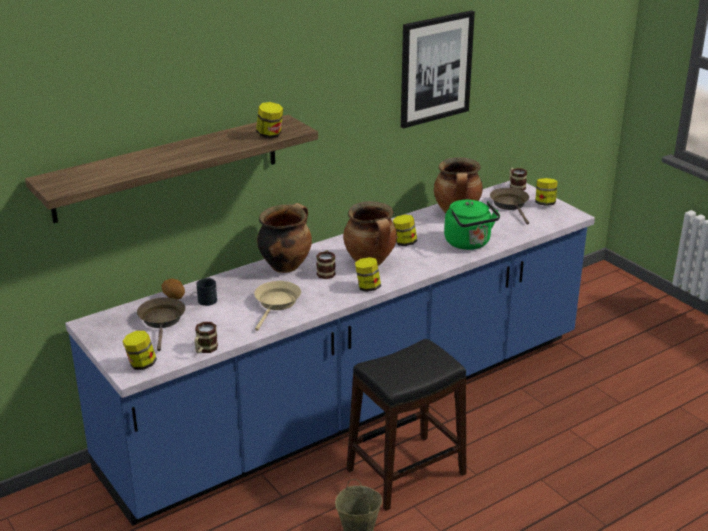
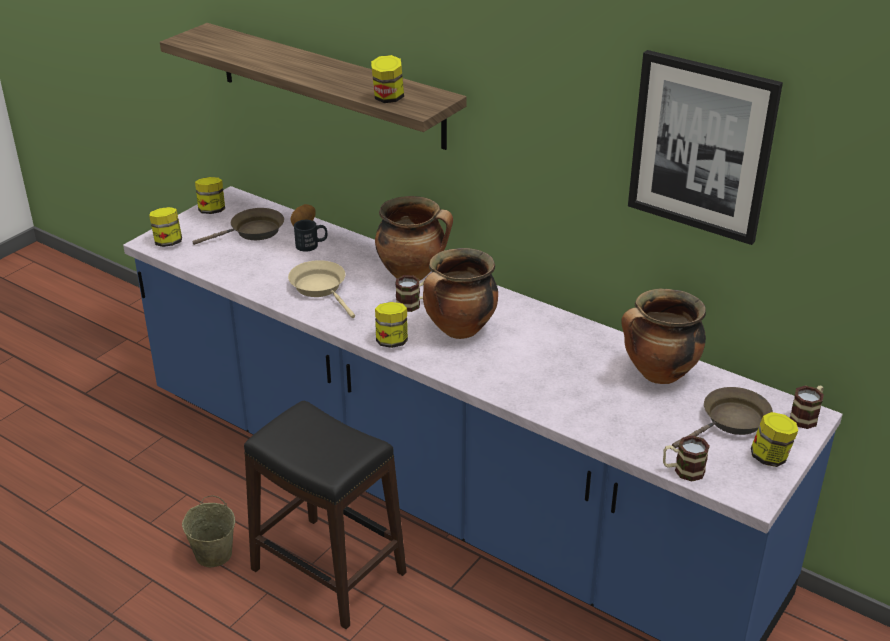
camera: 70 degrees right, 5 degrees up
mug [195,322,218,353] -> mug moved to [663,435,710,481]
beige frying pan [254,281,301,331] -> beige frying pan turned 120 degrees counterclockwise [288,260,355,318]
jar [393,215,417,246] -> jar moved to [195,177,225,214]
green kettle [444,200,500,250] -> none

